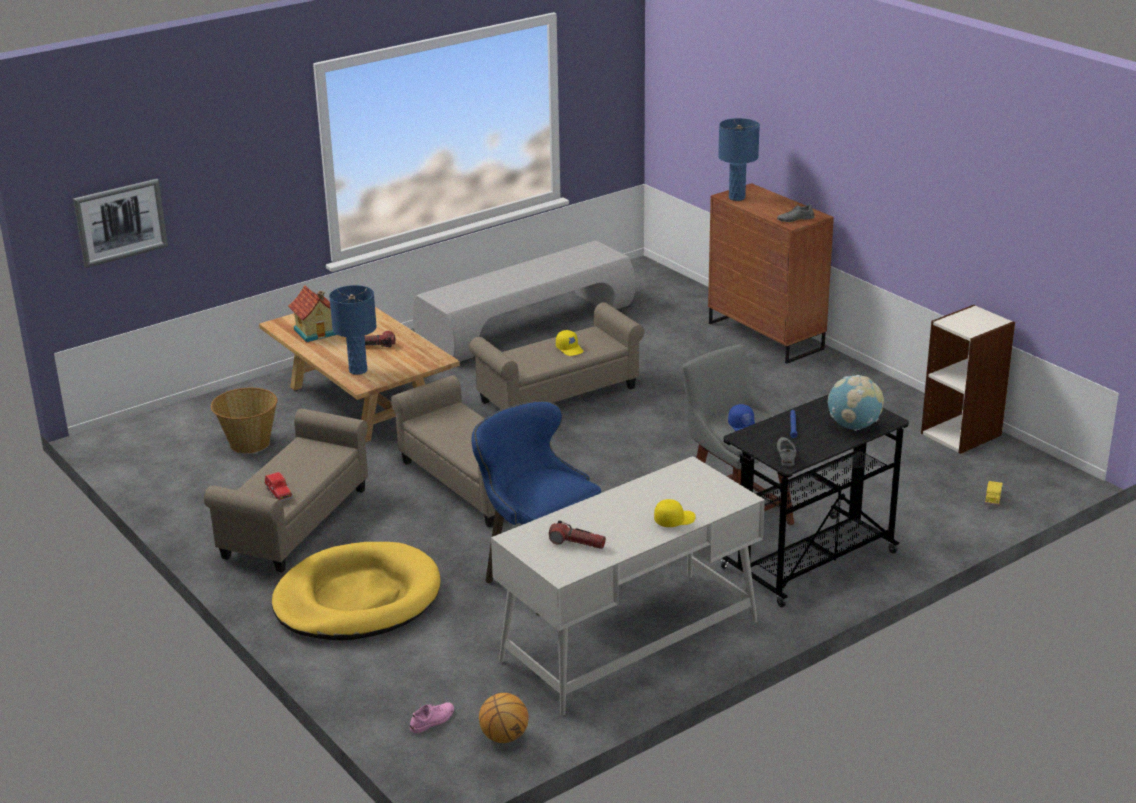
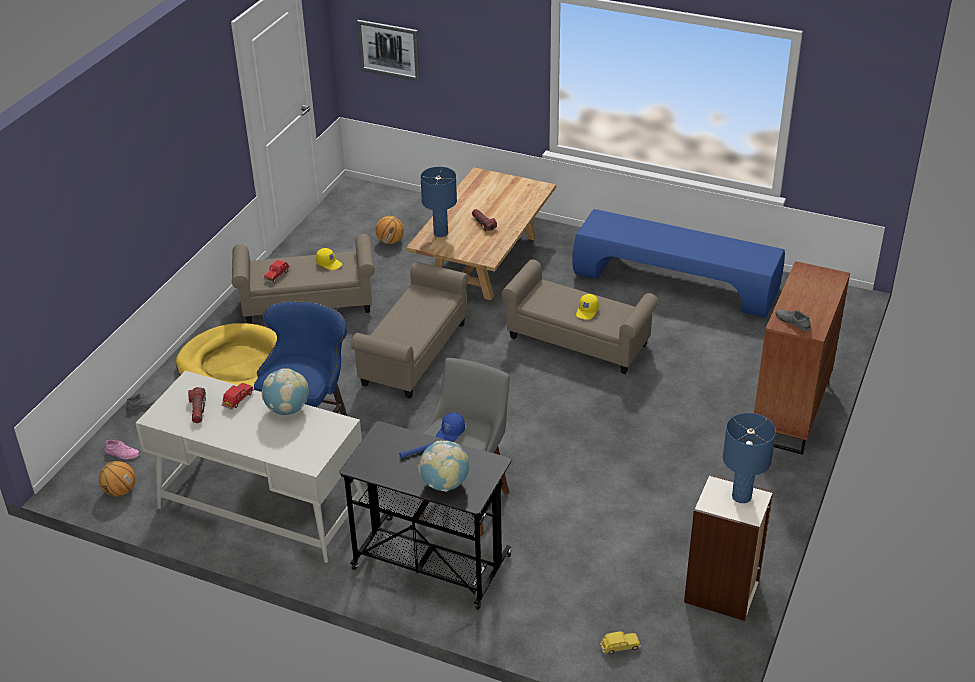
camera: 60 degrees right, 10 degrees up
basket [211,388,278,453] -> basketball [375,216,404,244]
toy house [288,285,337,342] -> none
grey bench [412,240,636,362] -> blue bench [572,209,785,318]
yellow cap [654,499,696,527] -> yellow cap moved to [316,248,342,270]
blue table lamp [718,118,760,201] -> blue table lamp moved to [723,413,776,503]
grey shoe [777,437,797,466] -> grey shoe moved to [126,394,160,412]
none -> red toy car [221,383,254,410]
none -> globe [261,368,309,415]

